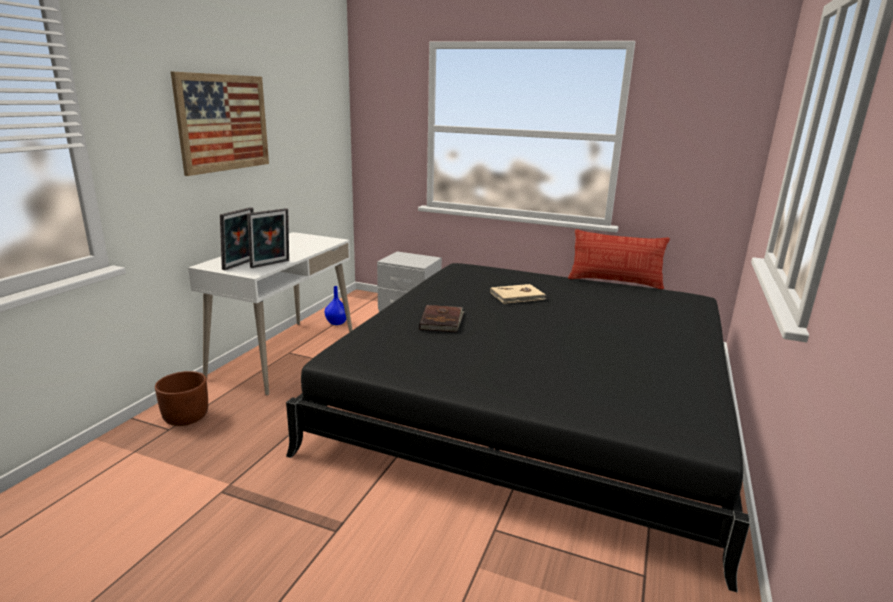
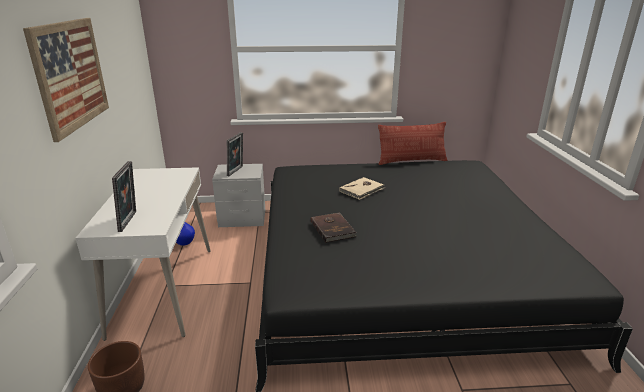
camera: 25 degrees left, 5 degrees up
picture frame [247,208,289,268] -> picture frame moved to [227,132,243,176]

